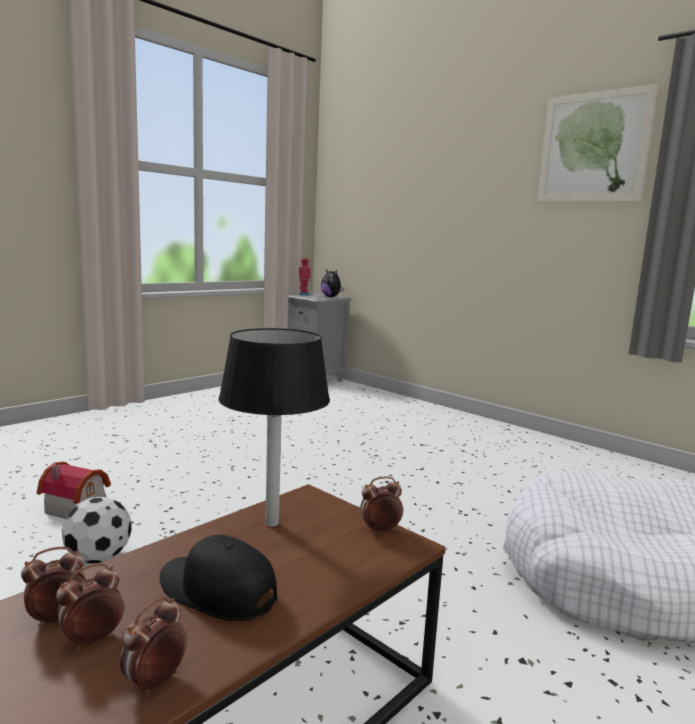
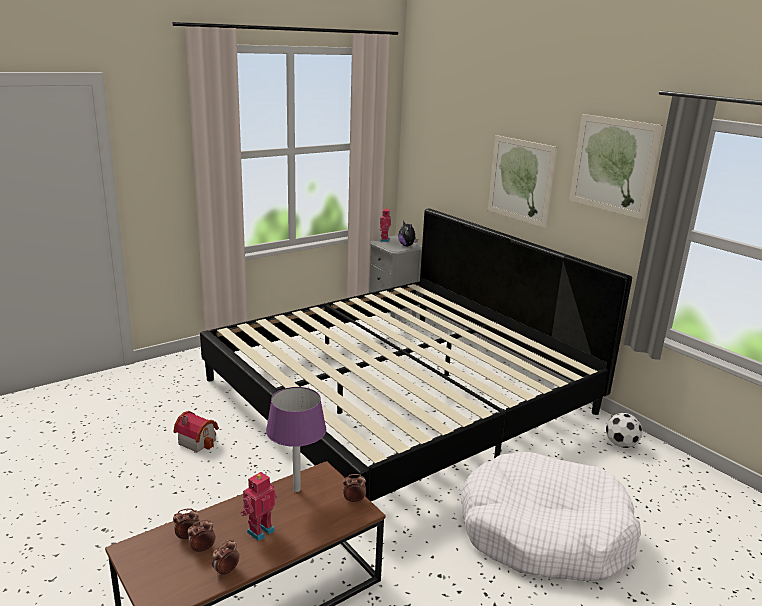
camera: 10 degrees right, 10 degrees up
football [62,497,132,564] -> football moved to [606,413,642,448]
black cap [160,535,277,621] -> toy robot [241,472,277,541]
black table lamp [218,328,330,527] -> purple table lamp [266,387,326,492]
none -> bed [200,208,632,501]
none -> picture [488,135,557,228]

